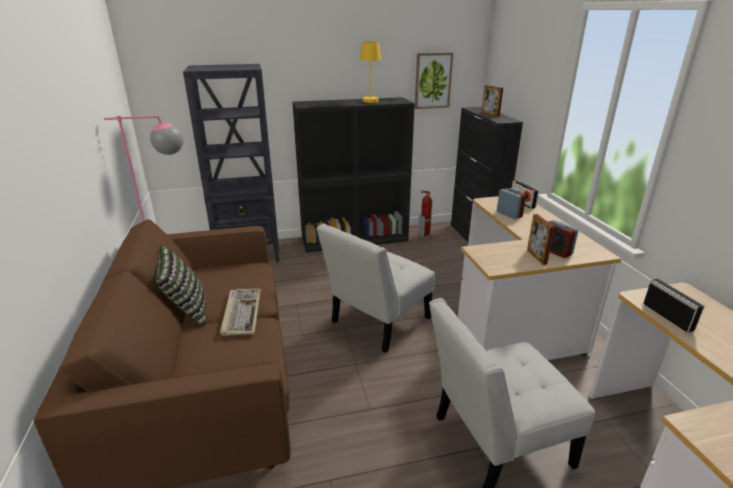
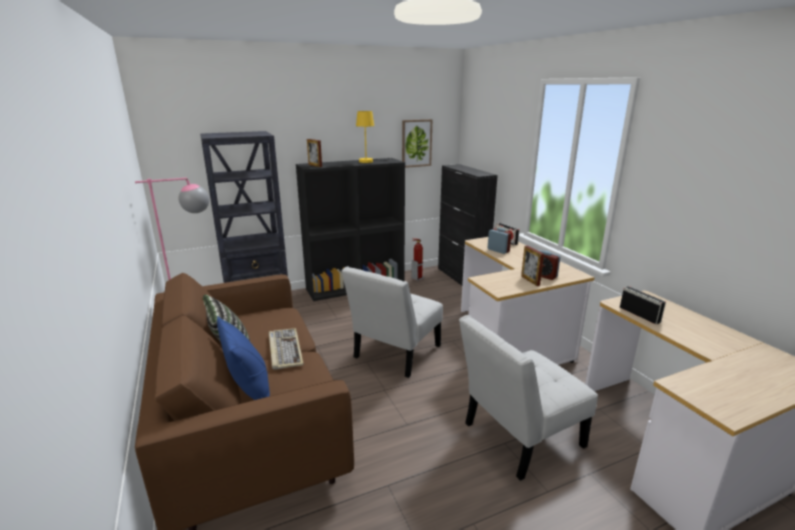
camera: 10 degrees left, 5 degrees down
picture frame [482,85,503,117] -> picture frame moved to [307,139,322,167]
none -> blue pillow [217,316,270,400]

